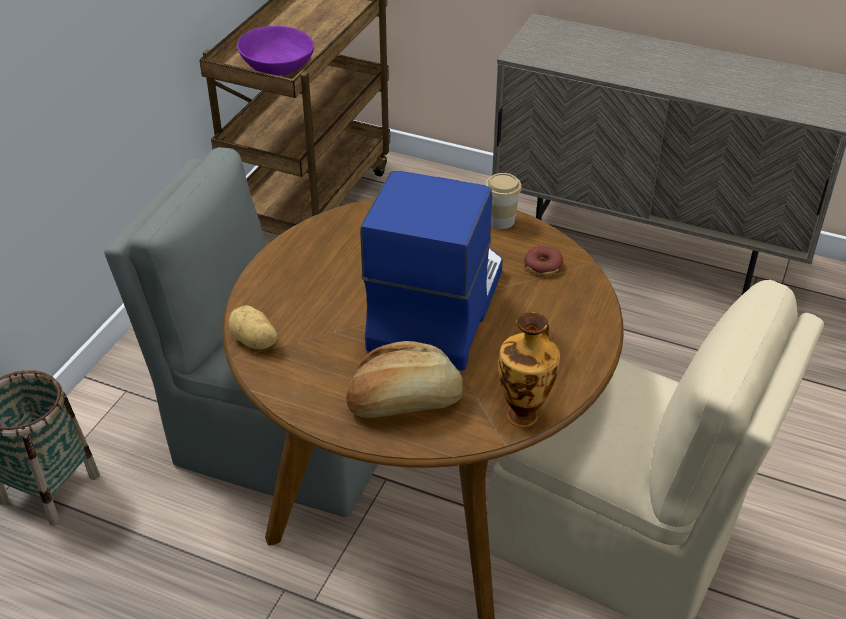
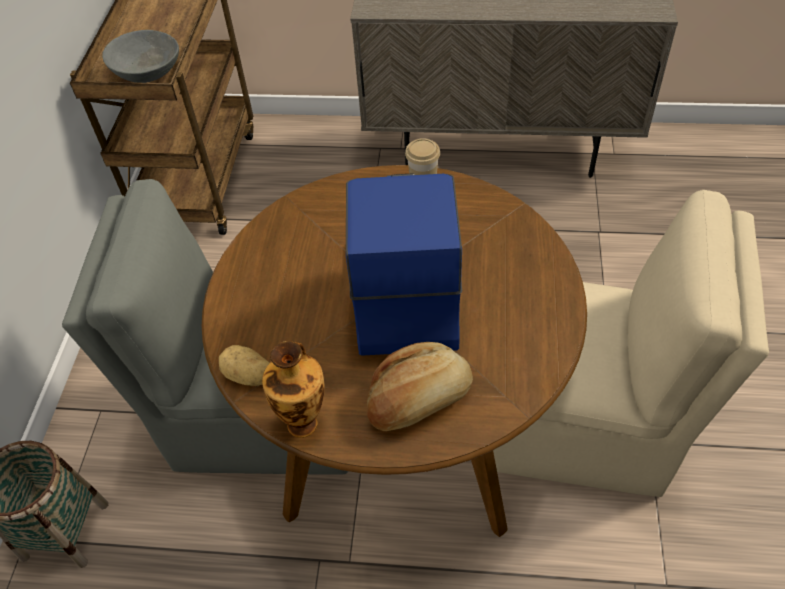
camera: 15 degrees left, 10 degrees up
purple bowl [237,26,314,76] -> grey bowl [102,30,179,83]
vase [499,312,560,427] -> vase moved to [262,341,325,438]
donut [524,246,563,276] -> none

